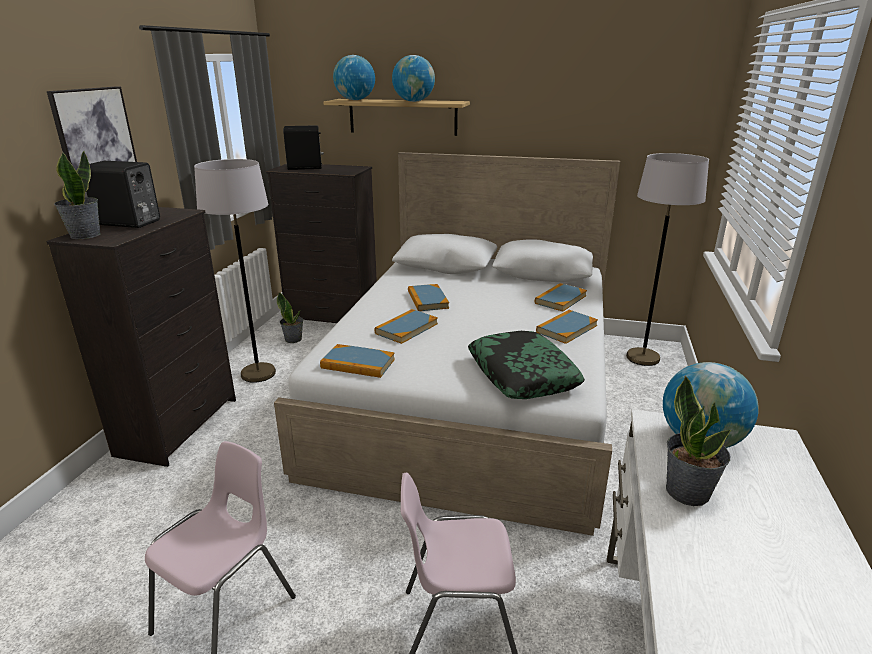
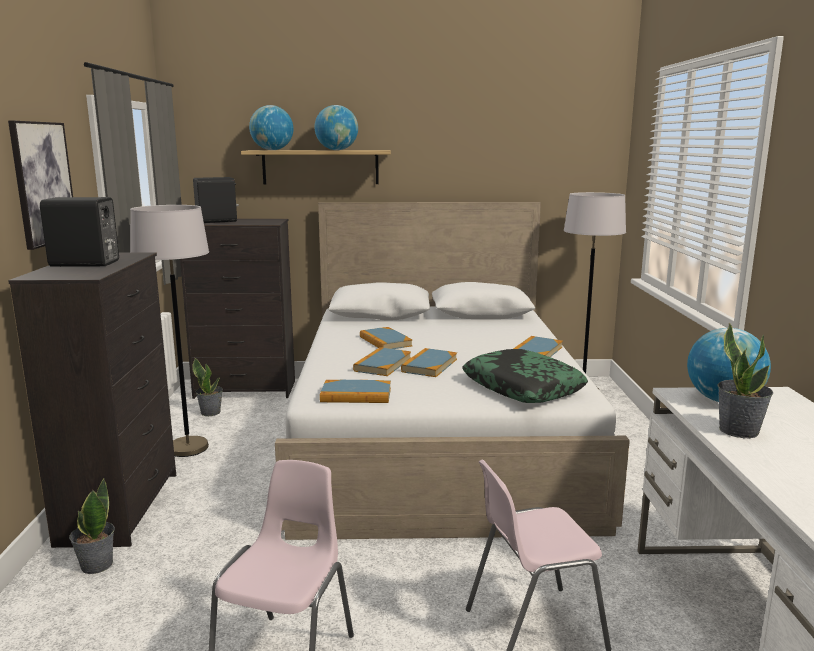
camera: 15 degrees left, 10 degrees down
potted plant [54,151,101,239] -> potted plant moved to [69,479,115,574]
book [535,283,587,312] -> book moved to [401,348,457,377]

